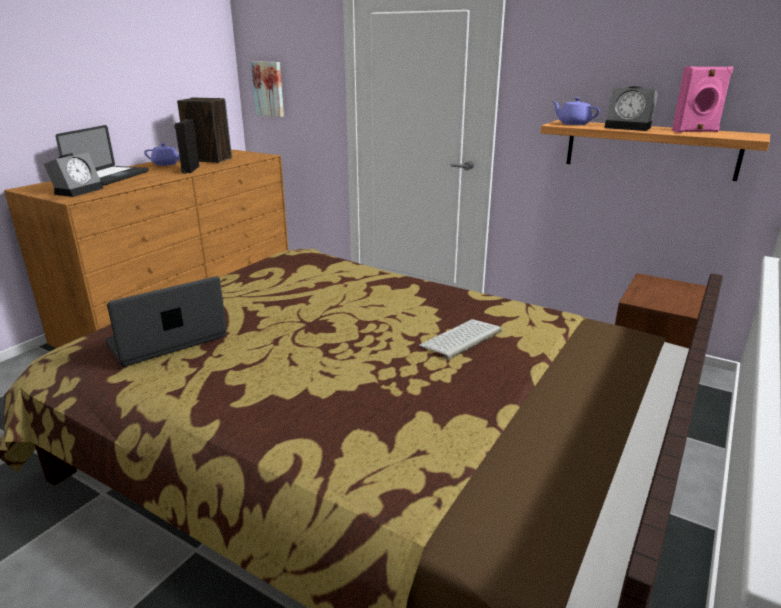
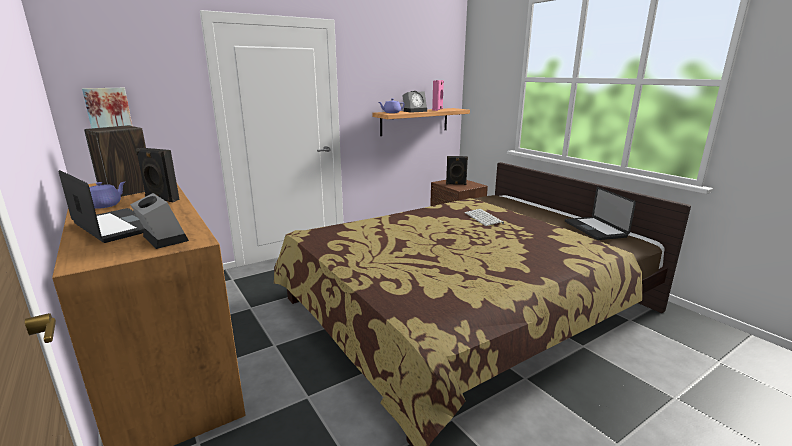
camera: 65 degrees left, 5 degrees down
laptop [105,276,227,367] -> laptop moved to [565,187,636,240]
none -> black speaker [446,156,468,185]

